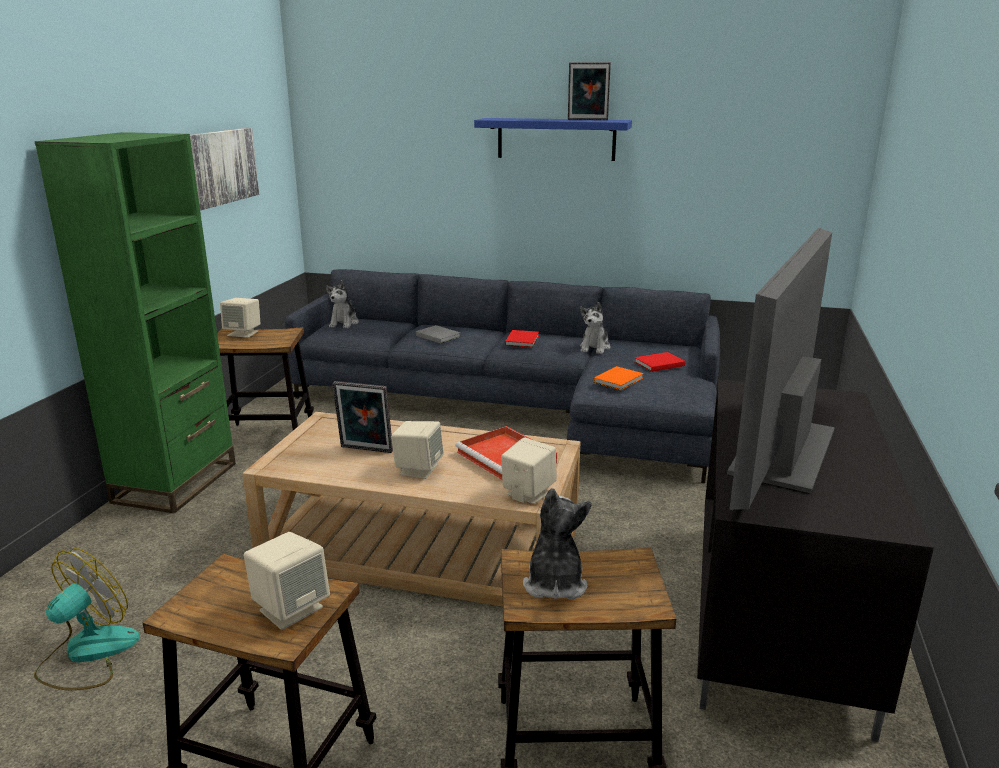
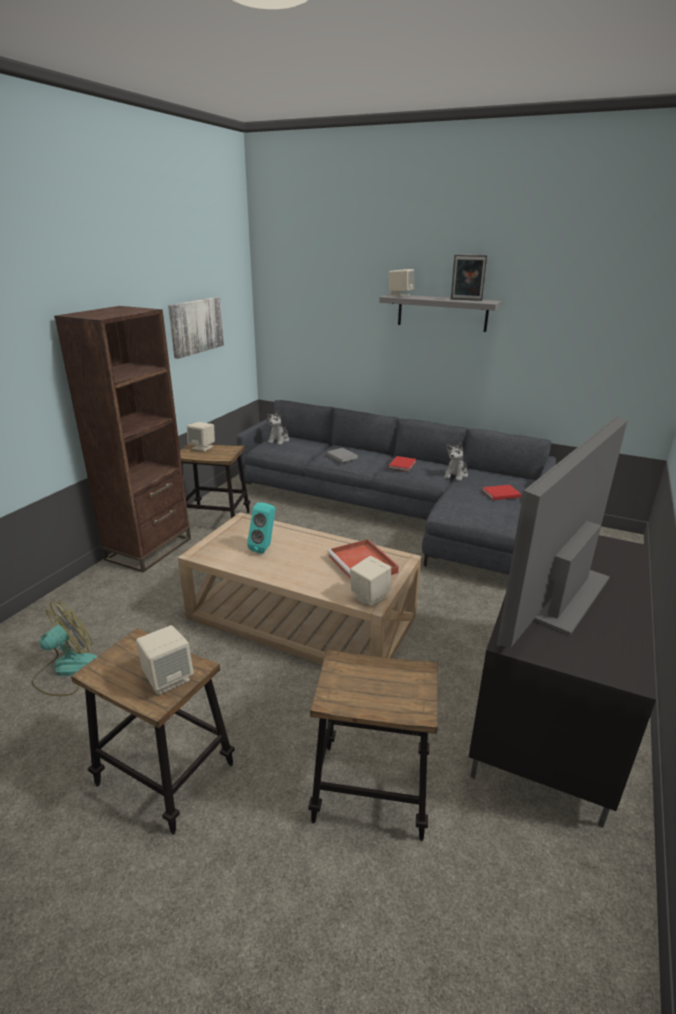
camera: 10 degrees right, 5 degrees up
green bookcase [35,132,236,513] -> brown bookcase [54,306,191,572]
picture frame [332,381,393,453] -> turquoise speaker [247,502,275,554]
beige speaker [391,421,444,479] -> beige speaker moved to [389,269,414,297]
blue shelf [474,118,632,161] -> grey shelf [379,294,502,332]
plush toy [523,488,592,600] -> none
orange book [594,366,644,390] -> none

